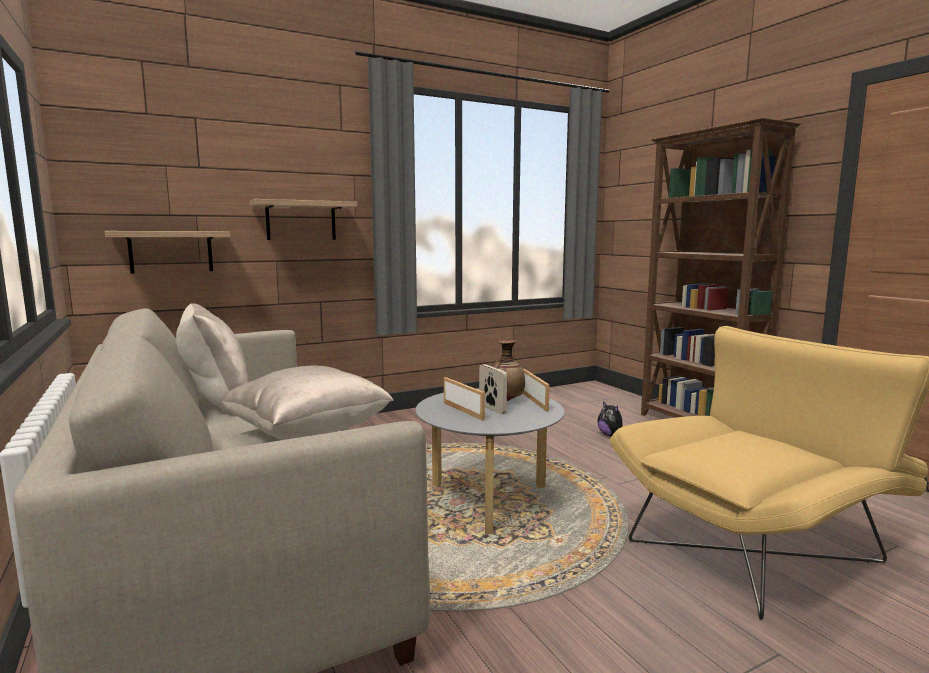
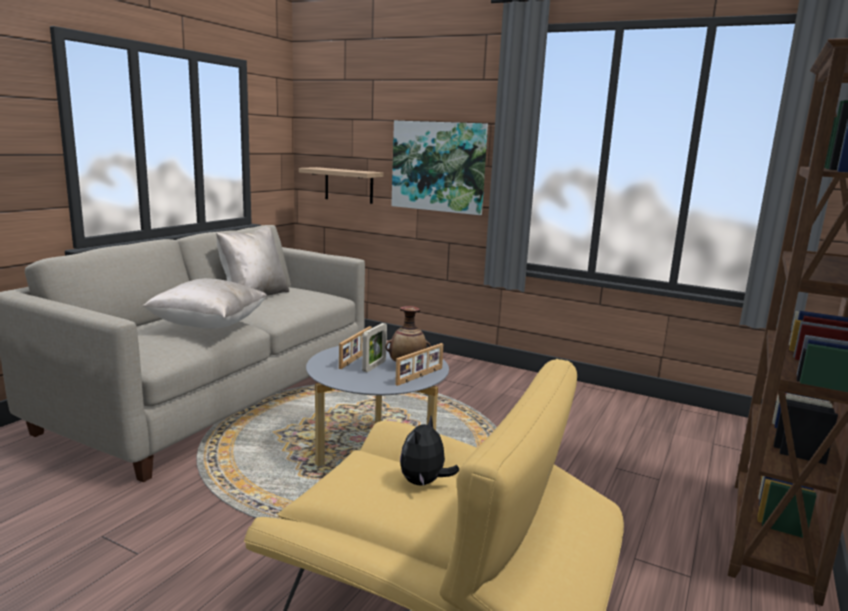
camera: 55 degrees right, 5 degrees up
shelf [250,199,357,240] -> picture [391,121,488,215]
plush toy [597,401,623,436] -> plush toy moved to [400,415,459,486]

